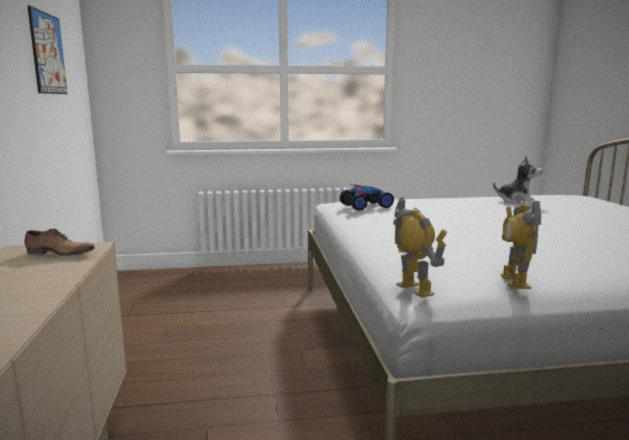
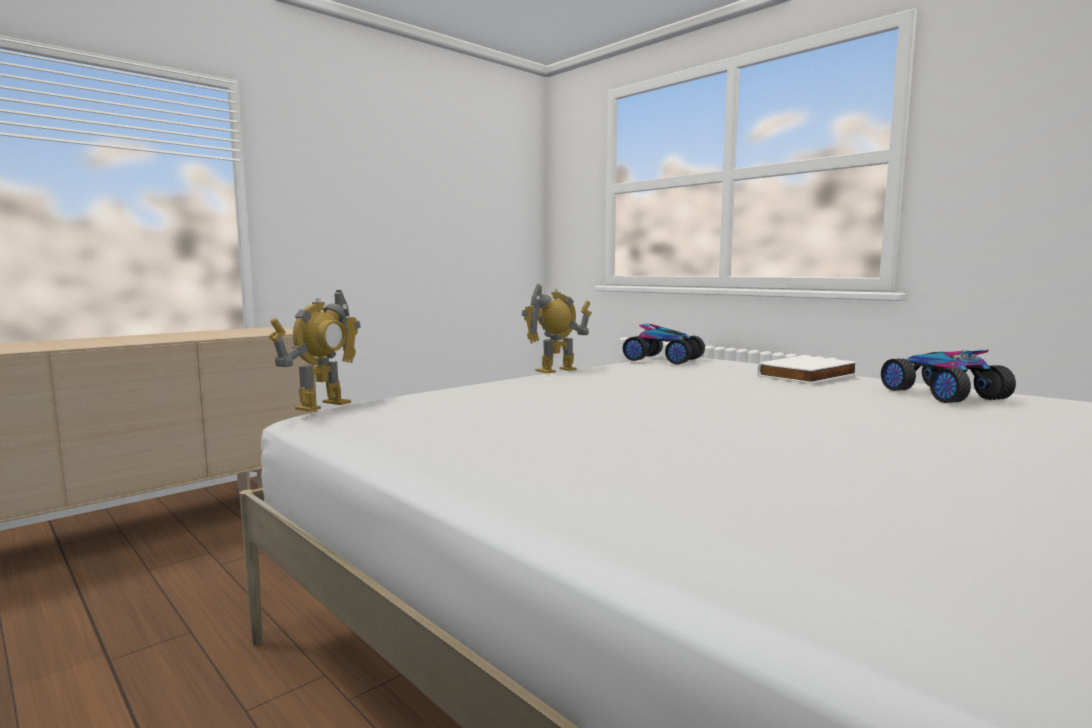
camera: 55 degrees right, 5 degrees down
shoe [24,229,95,256] -> none
picture [27,5,68,94] -> none
plush toy [493,156,543,204] -> toy car [881,350,1016,403]
toy robot [501,201,541,289] -> toy robot moved to [521,284,592,373]
none -> white book [757,355,858,384]

